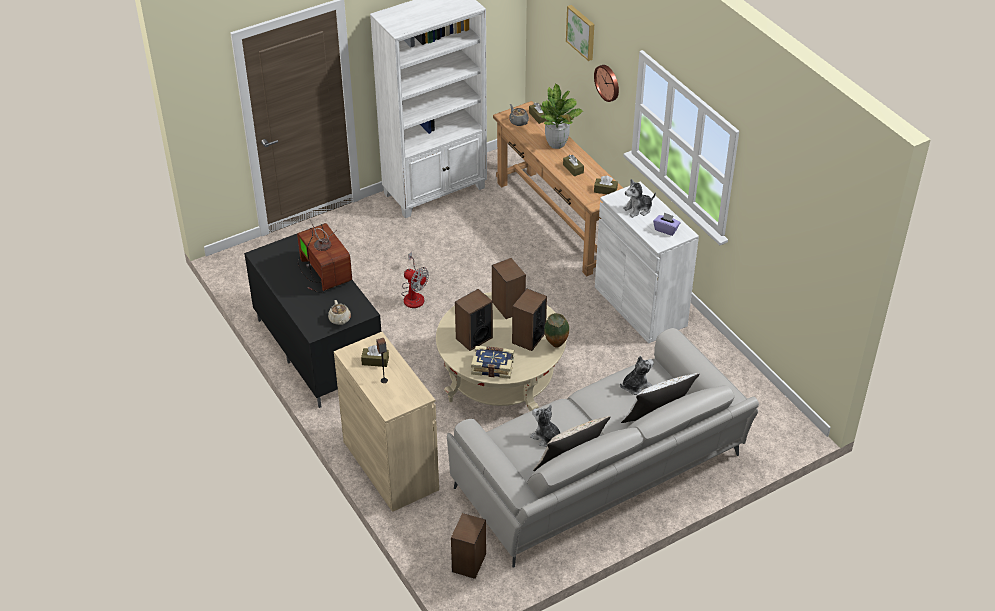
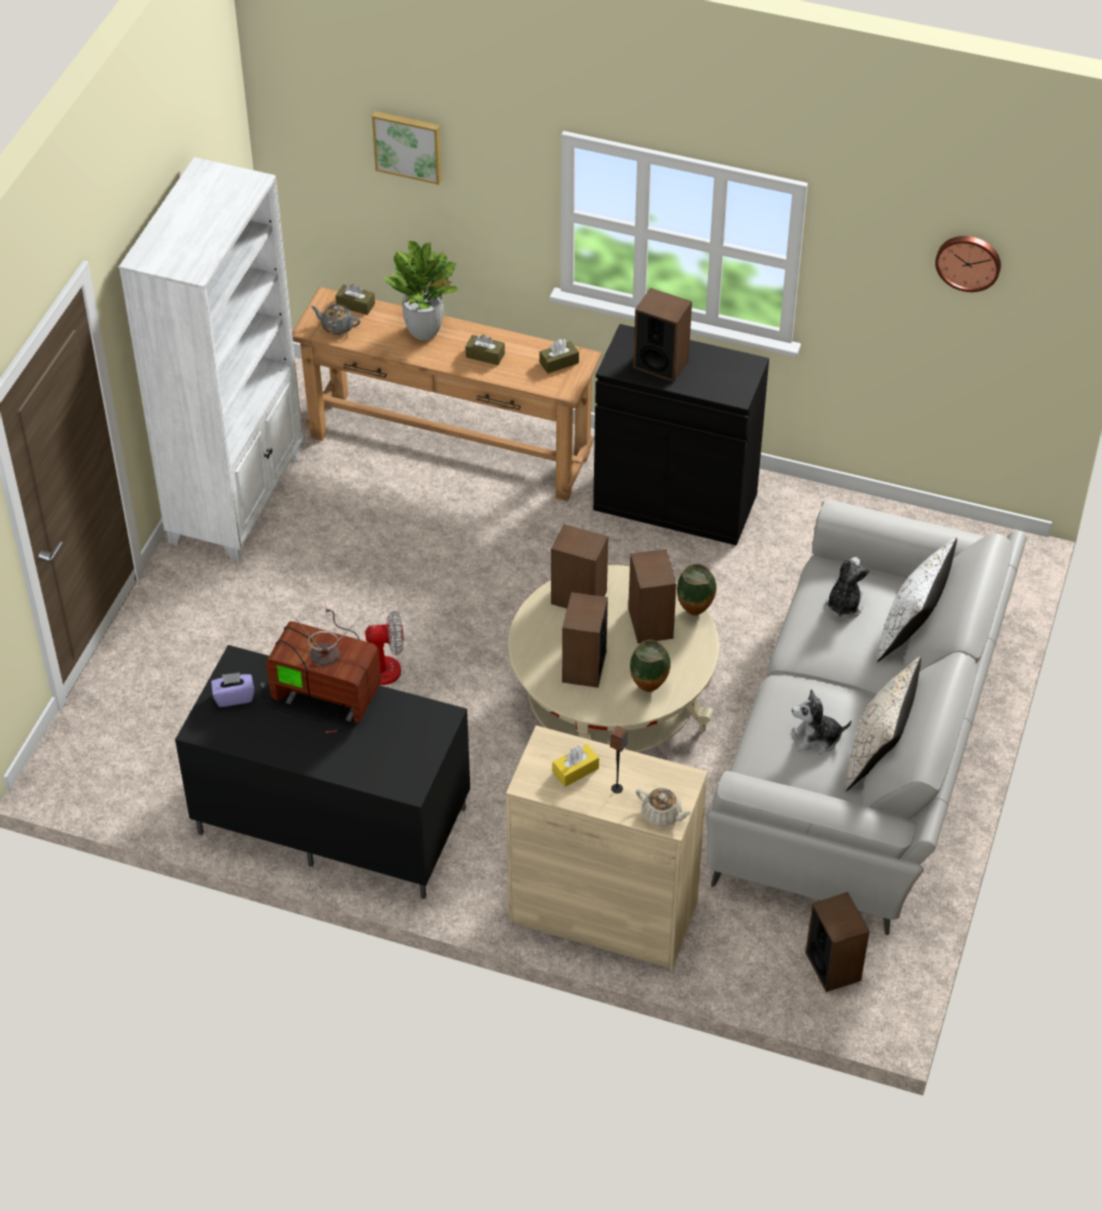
camera: 40 degrees left, 5 degrees up
beige teapot [328,300,351,325] -> beige teapot moved to [636,788,692,826]
brown tissue box [361,345,389,367] -> yellow tissue box [553,744,599,787]
book [471,346,514,379] -> vase [630,640,671,692]
wall clock [594,65,619,102] -> wall clock moved to [935,236,1001,292]
white cabinet [595,181,699,343] -> black cabinet [593,324,769,546]
plush toy [623,179,656,218] -> speaker [633,288,692,382]
purple tissue box [653,212,681,236] -> purple tissue box moved to [211,672,255,707]

